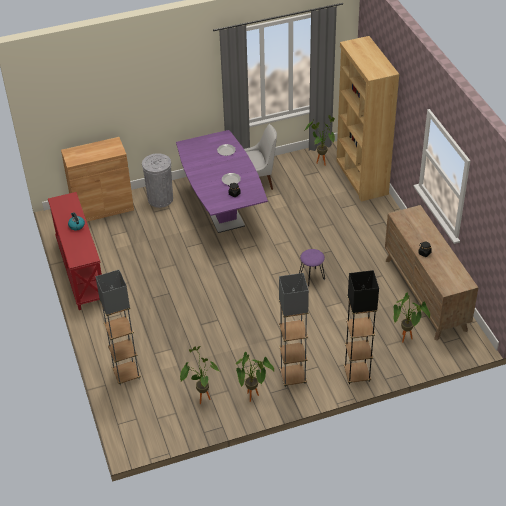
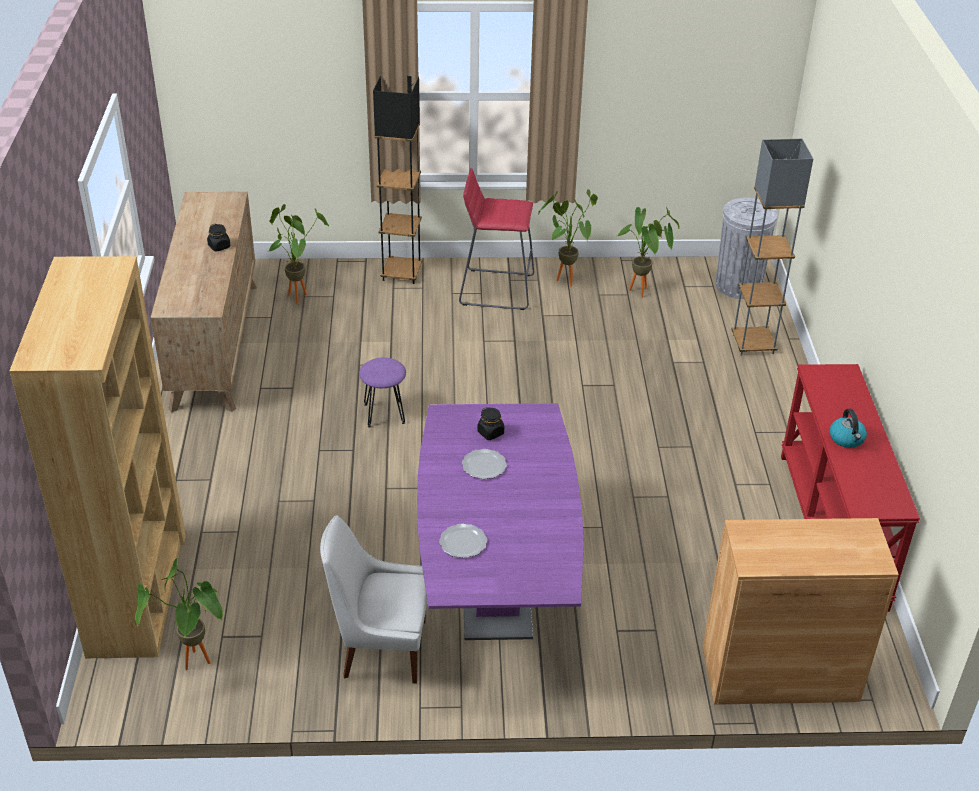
camera: 165 degrees left, 5 degrees down
grey trash can [142,153,173,208] -> grey trash can moved to [715,198,778,299]
grey floor lamp [279,273,309,387] -> red stool [459,168,534,310]

